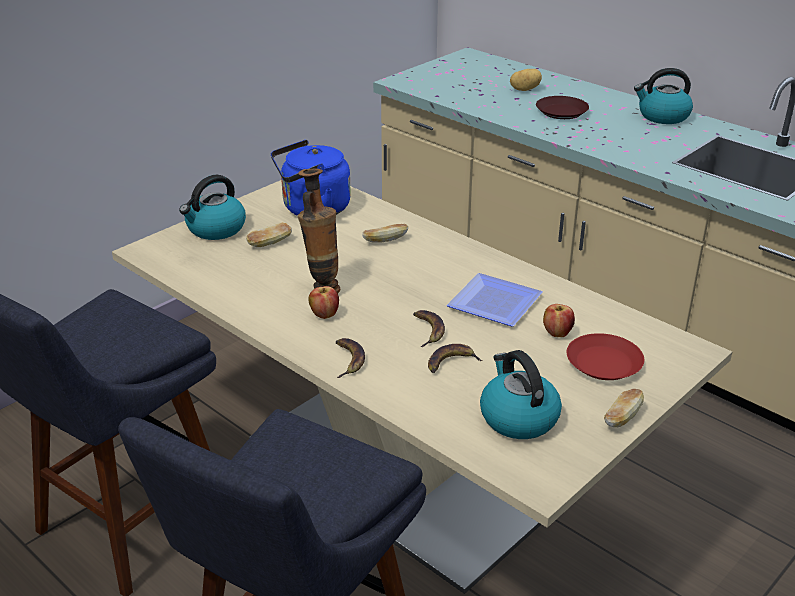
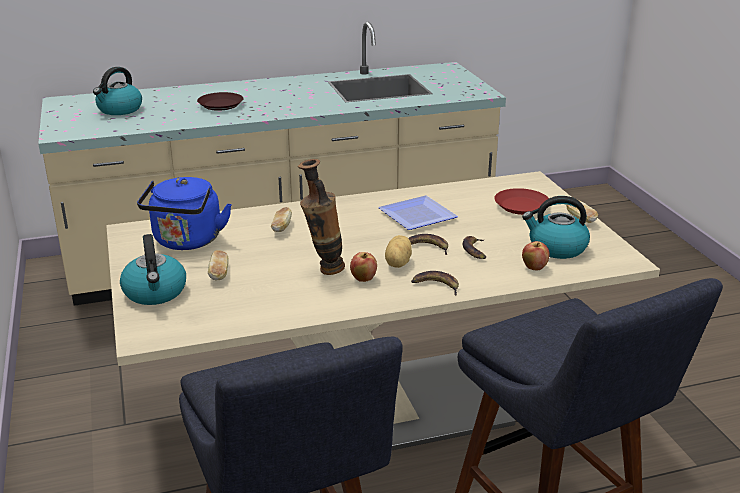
camera: 60 degrees left, 5 degrees down
potato [510,69,542,91] -> potato moved to [385,235,412,268]
apple [543,304,575,337] -> apple moved to [522,241,550,270]
kettle [634,68,693,124] -> kettle moved to [93,67,142,115]

